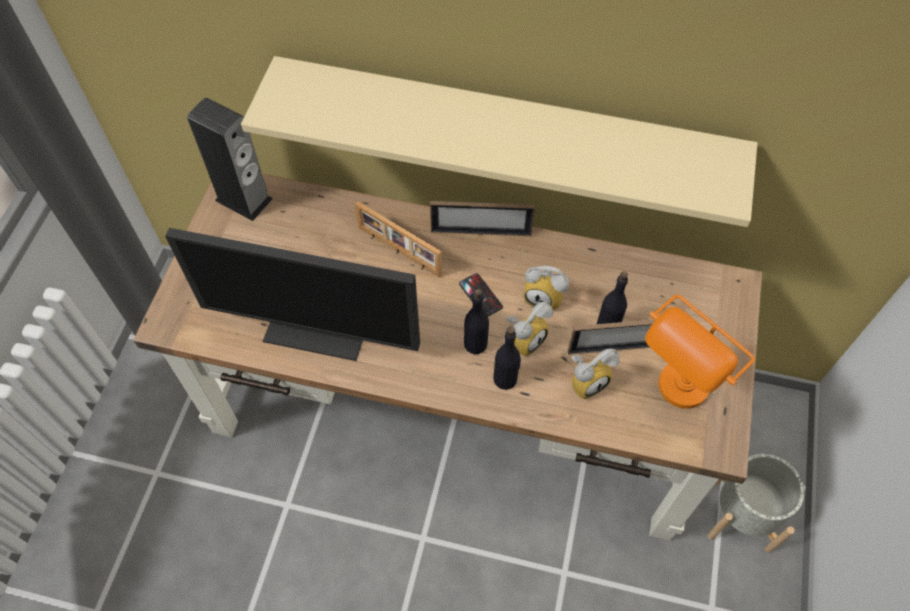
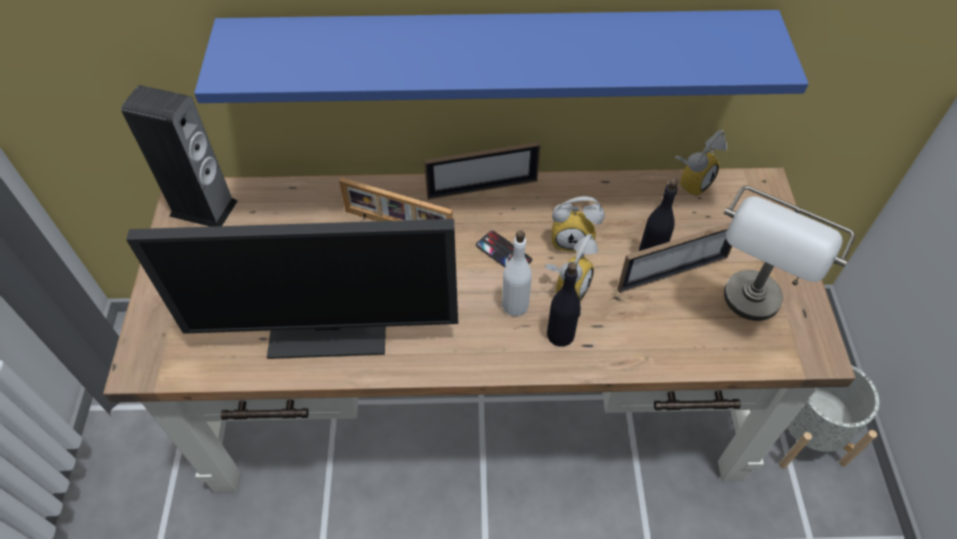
camera: 15 degrees left, 5 degrees down
beige shelf [241,56,758,227] -> blue shelf [194,10,809,103]
black bottle [464,289,489,354] -> white bottle [502,230,532,316]
alarm clock [571,348,620,399] -> alarm clock moved to [675,130,727,197]
orange table lamp [645,295,755,409] -> grey table lamp [724,186,855,321]

